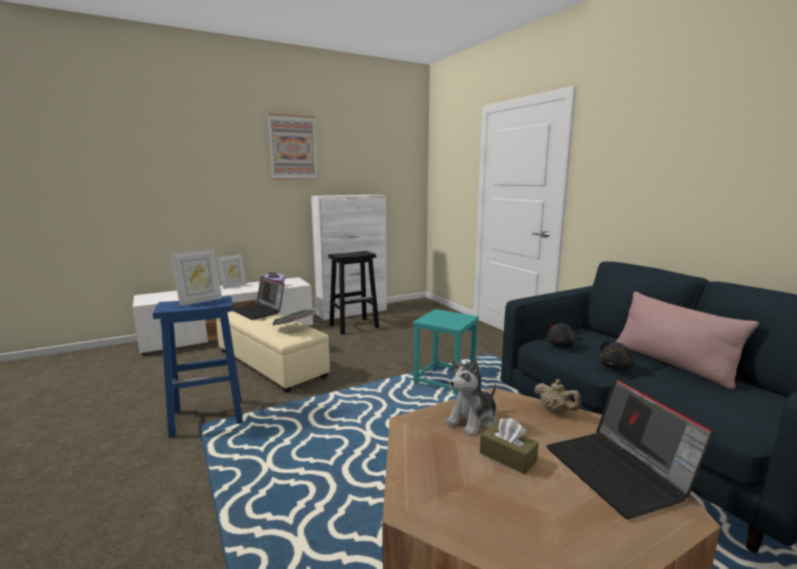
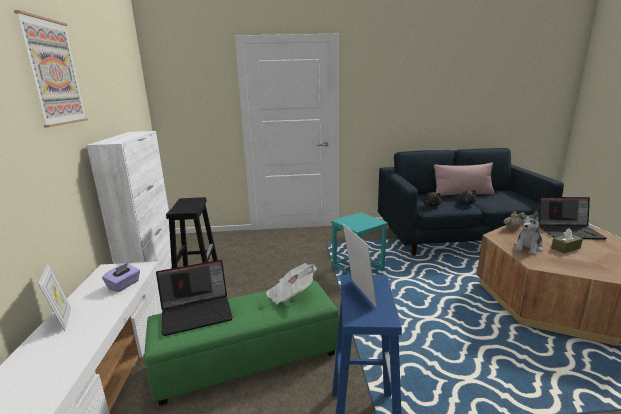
camera: 65 degrees left, 5 degrees up
beige ottoman [216,311,330,393] -> green ottoman [144,281,339,406]
plush toy [445,358,496,436] -> plush toy turned 60 degrees clockwise [514,211,543,255]

